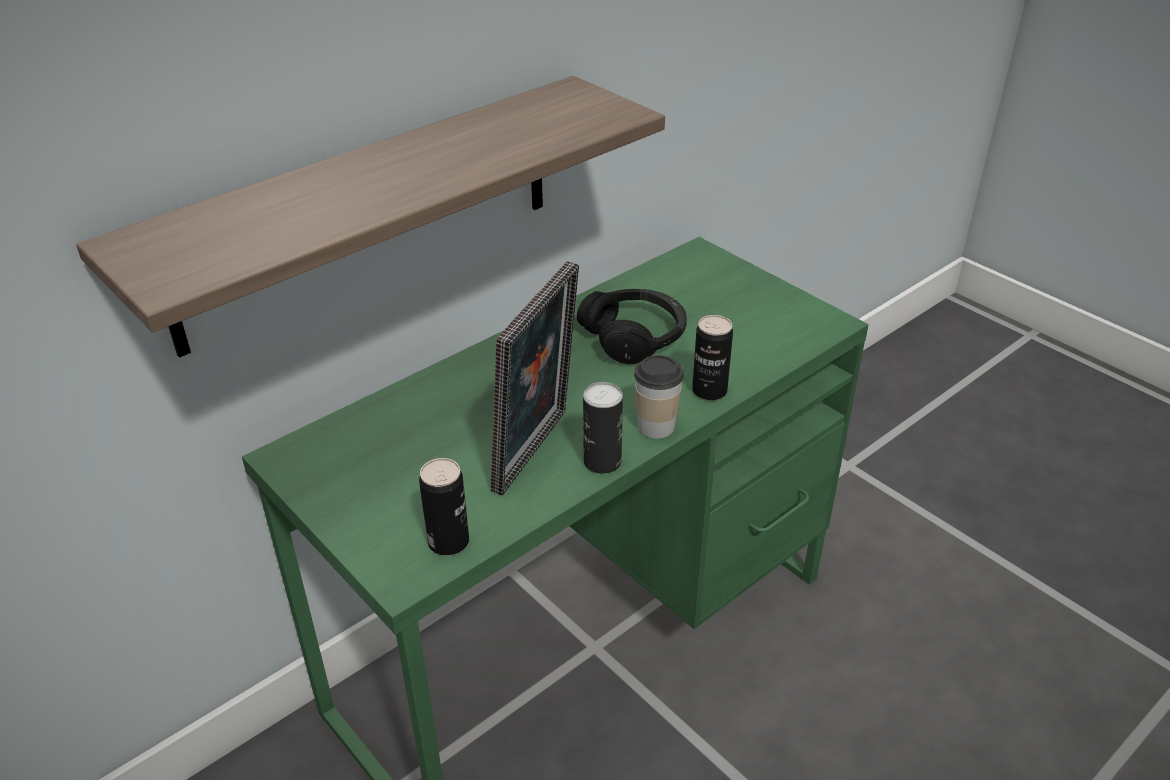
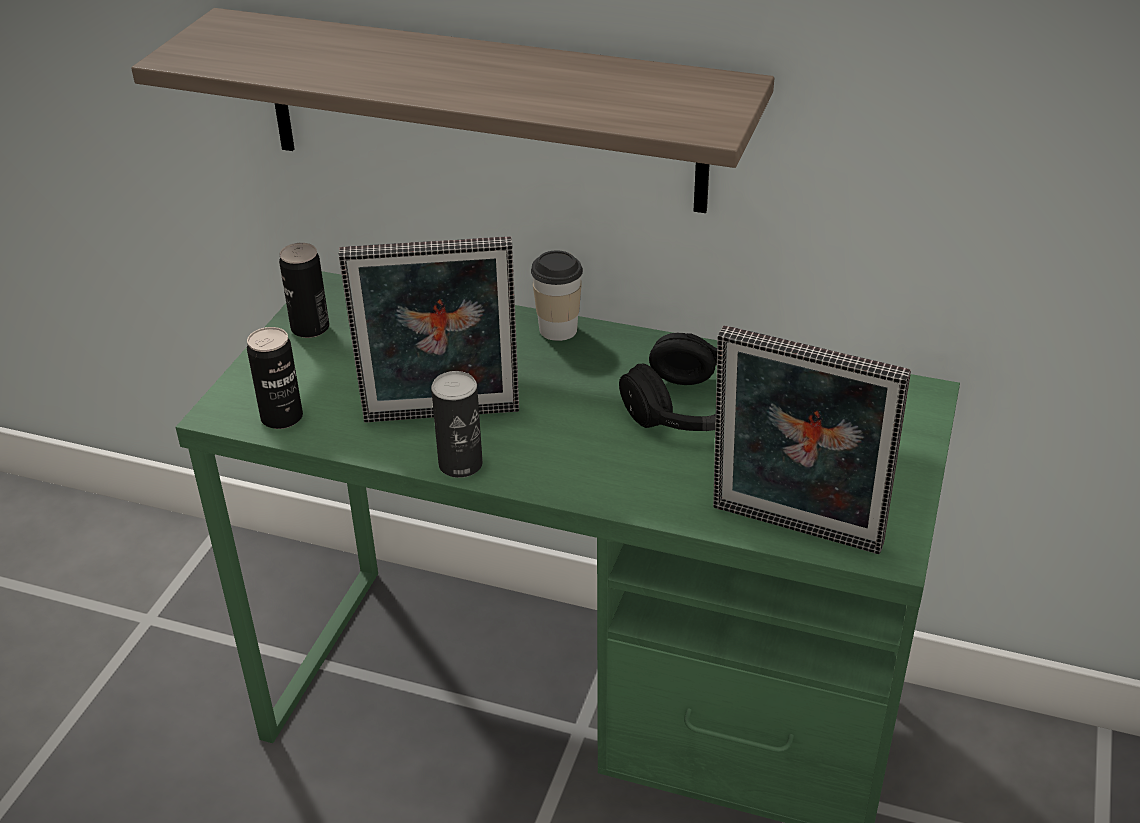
camera: 60 degrees right, 0 degrees up
cup [634,355,684,438] -> cup moved to [531,250,583,341]
can [692,315,733,401] -> can moved to [279,243,329,338]
none -> picture frame [713,325,911,554]

